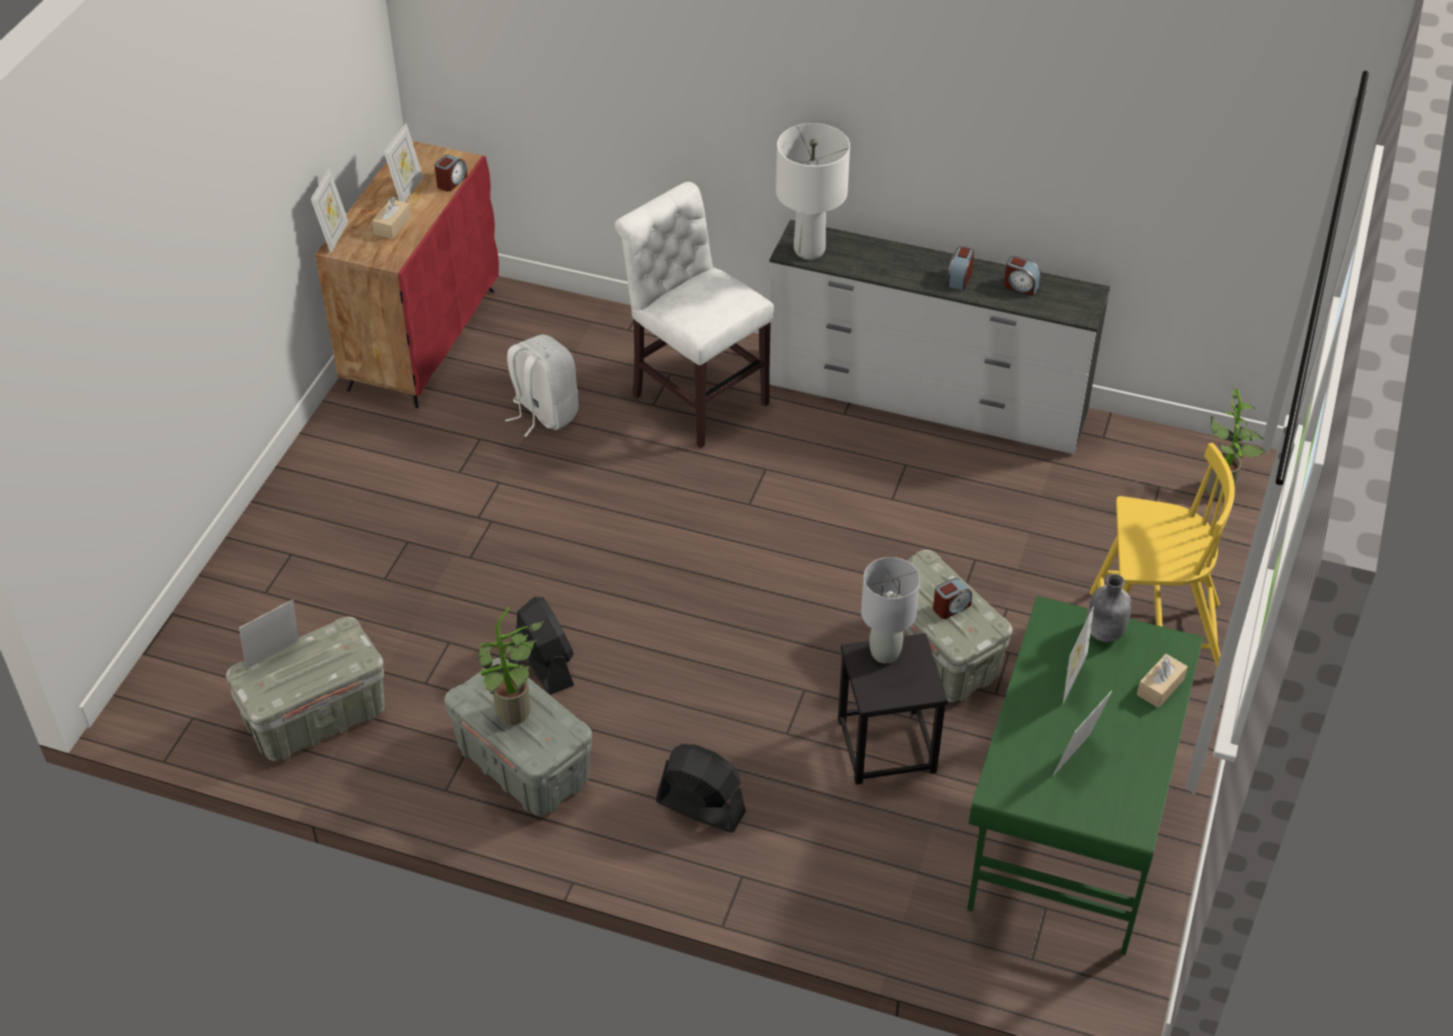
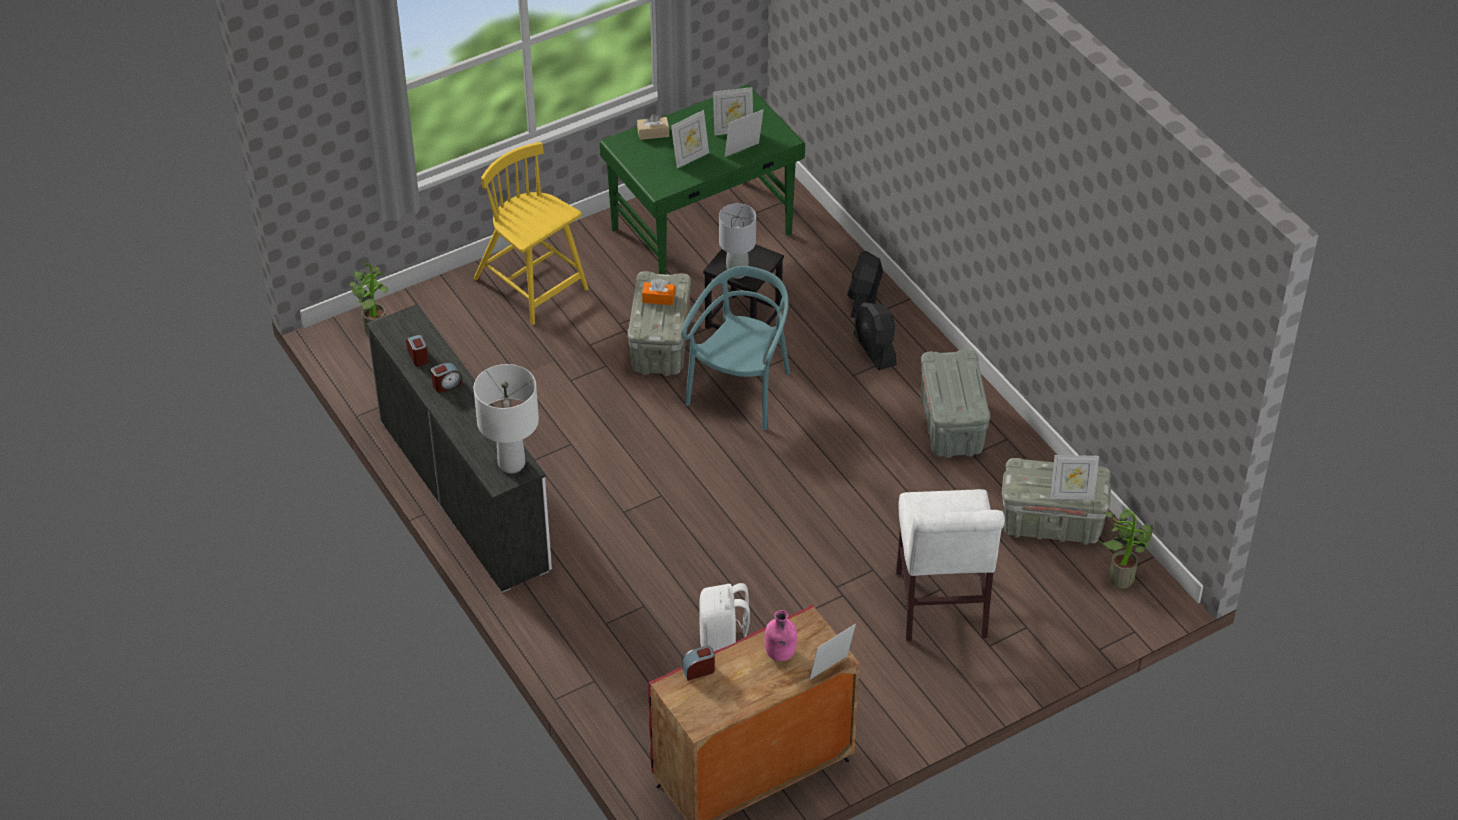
camera: 140 degrees left, 0 degrees up
beige tissue box [372,197,411,239] -> pink bottle [765,610,797,661]
picture frame [384,123,423,202] -> picture frame moved to [725,109,764,157]
potted plant [477,607,544,725] -> potted plant moved to [1099,508,1154,589]
black fan [516,596,574,695] -> black fan moved to [847,251,883,318]
white chair [614,182,774,448] -> white chair moved to [896,489,1005,641]
alarm clock [933,578,972,619] -> orange tissue box [642,278,675,305]
grey bottle [1087,574,1132,642] -> none
none -> turquoise chair [681,266,790,431]

